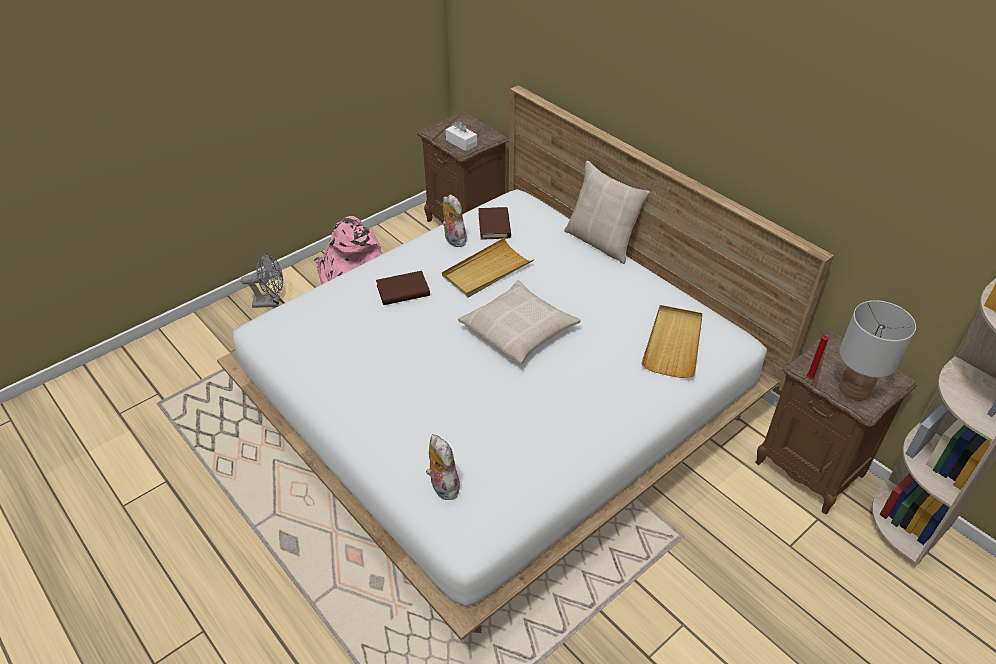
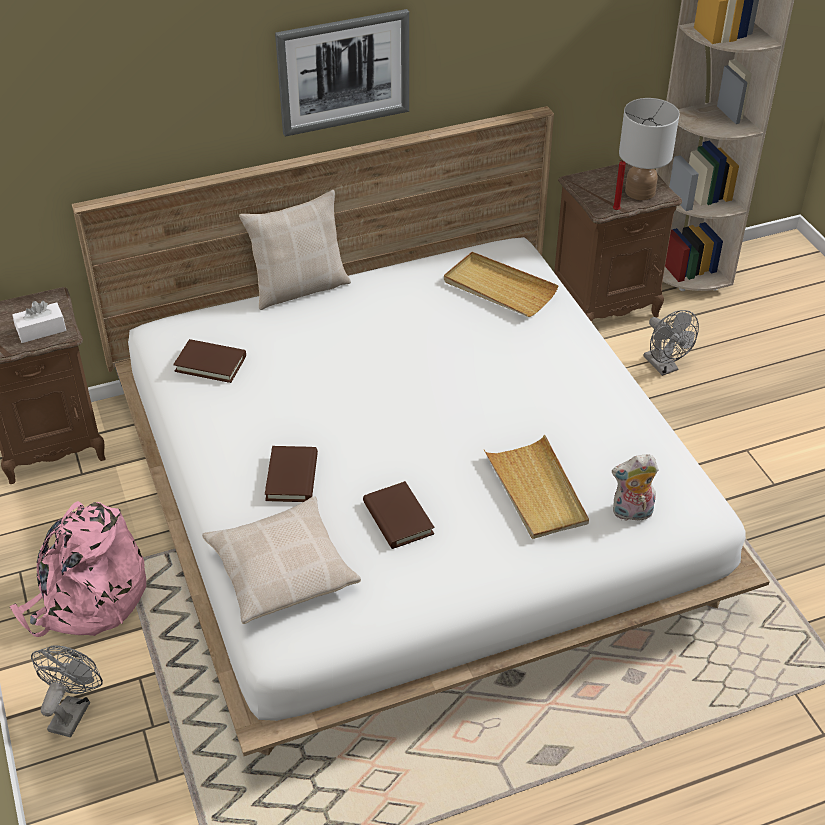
camera: 70 degrees left, 0 degrees up
plush toy [442,194,467,247] -> none
beige tray [442,237,534,297] -> beige tray moved to [484,434,589,539]
beige pillow [458,280,581,365] -> beige pillow moved to [202,496,361,624]
none -> picture [275,9,409,136]
none -> brown book [363,481,434,549]
none -> grey fan [644,310,699,376]

